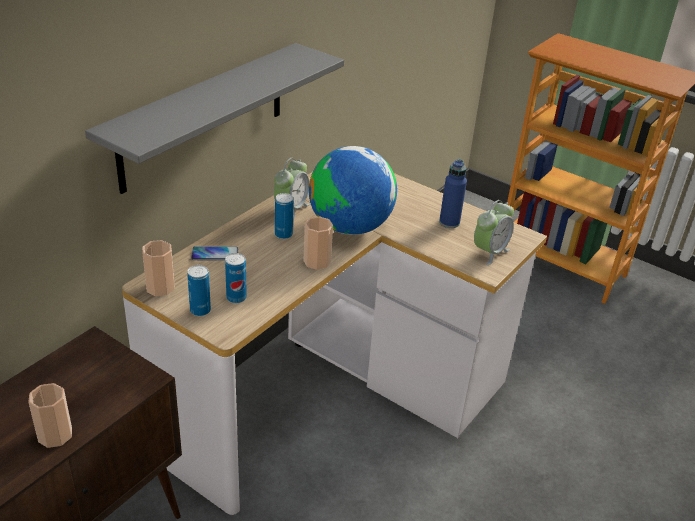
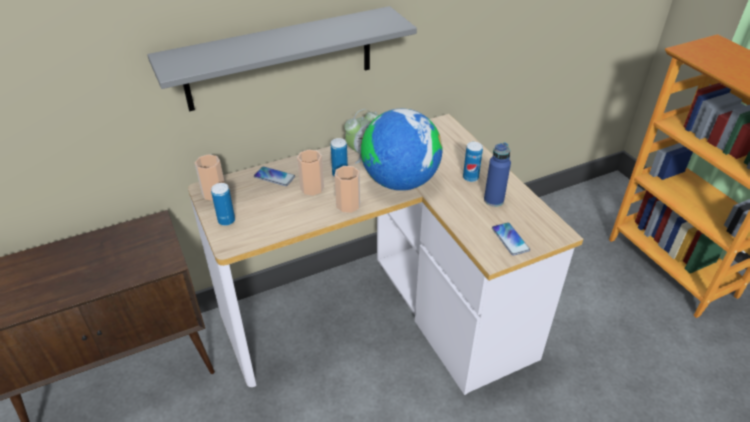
camera: 30 degrees right, 5 degrees up
cup [28,383,72,448] -> cup moved to [297,150,324,196]
can [225,253,247,303] -> can moved to [463,142,483,182]
alarm clock [474,200,514,265] -> phone [492,222,530,256]

